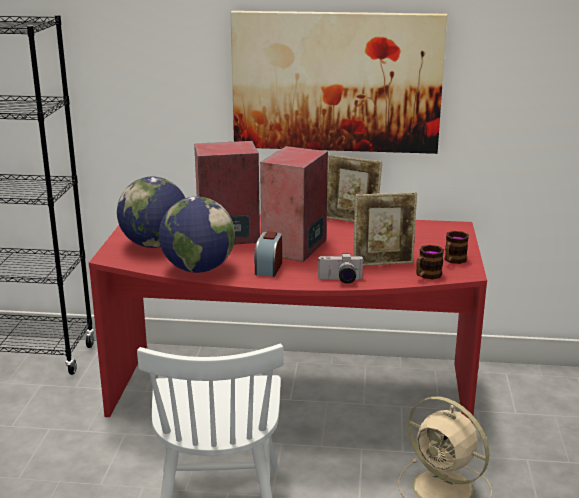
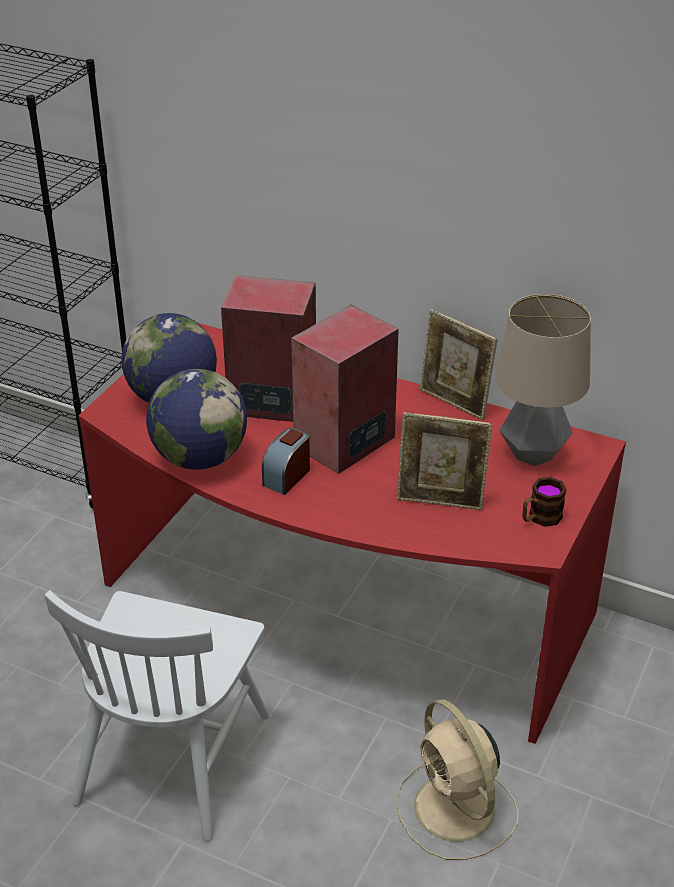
camera: 20 degrees right, 15 degrees up
picture [230,11,447,154] -> none
camera [318,253,363,284] -> none
mug [416,245,444,280] -> none
none -> table lamp [495,294,591,466]

